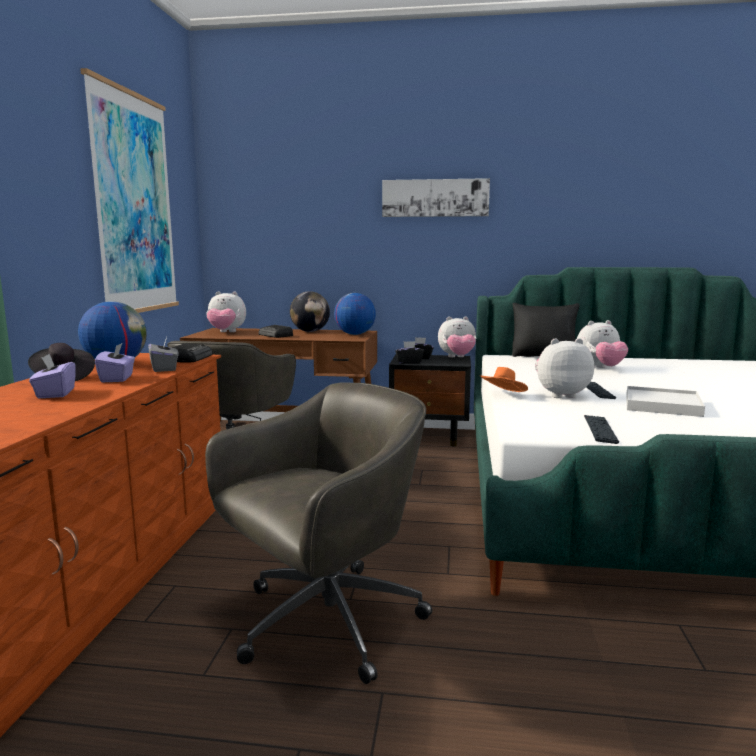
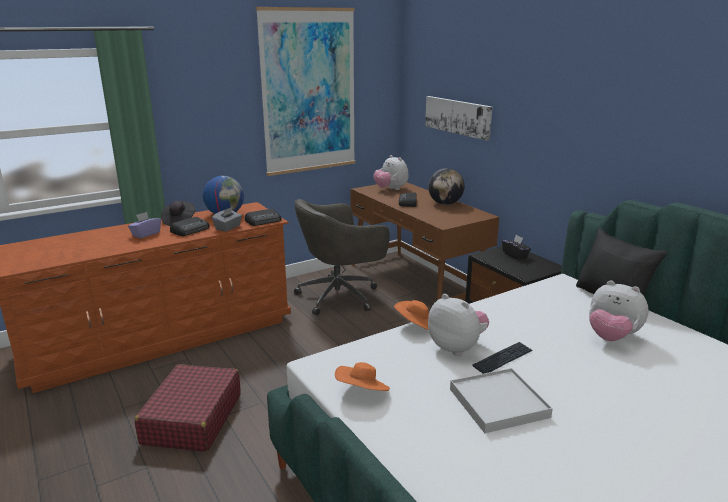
camera: 50 degrees right, 10 degrees up
purple tissue box [95,343,135,382] -> radio [170,217,210,236]
grey office chair [205,383,432,684] -> red suitcase [135,364,241,452]
globe [334,293,376,335] -> none
picture [382,178,490,217] -> picture moved to [425,96,492,141]
black tissue box [395,341,424,364] -> none
plush toy [438,316,476,357] -> none
keyboard [584,415,619,444] -> orange hat [335,362,390,391]

